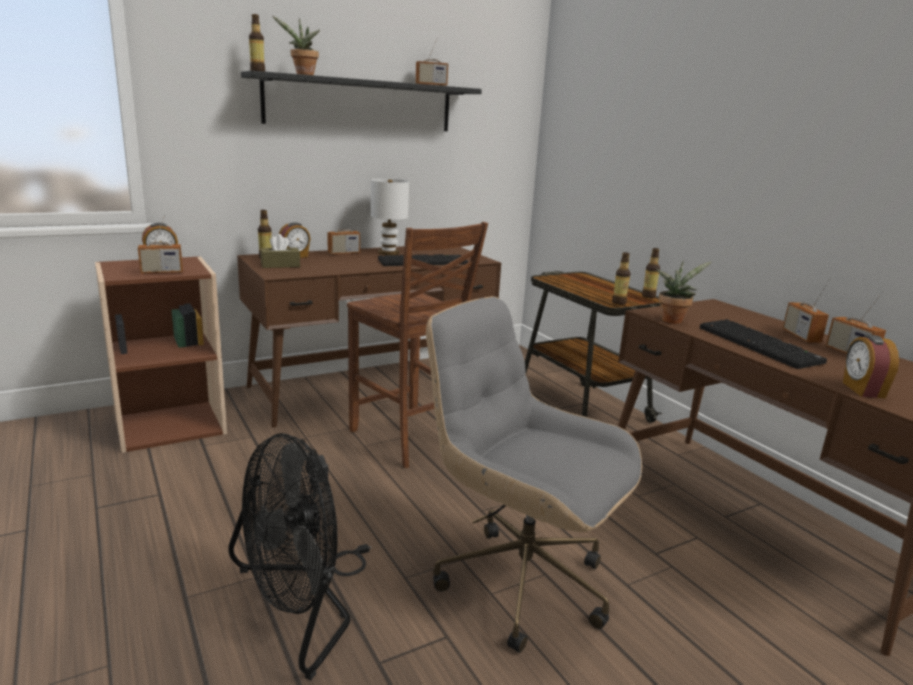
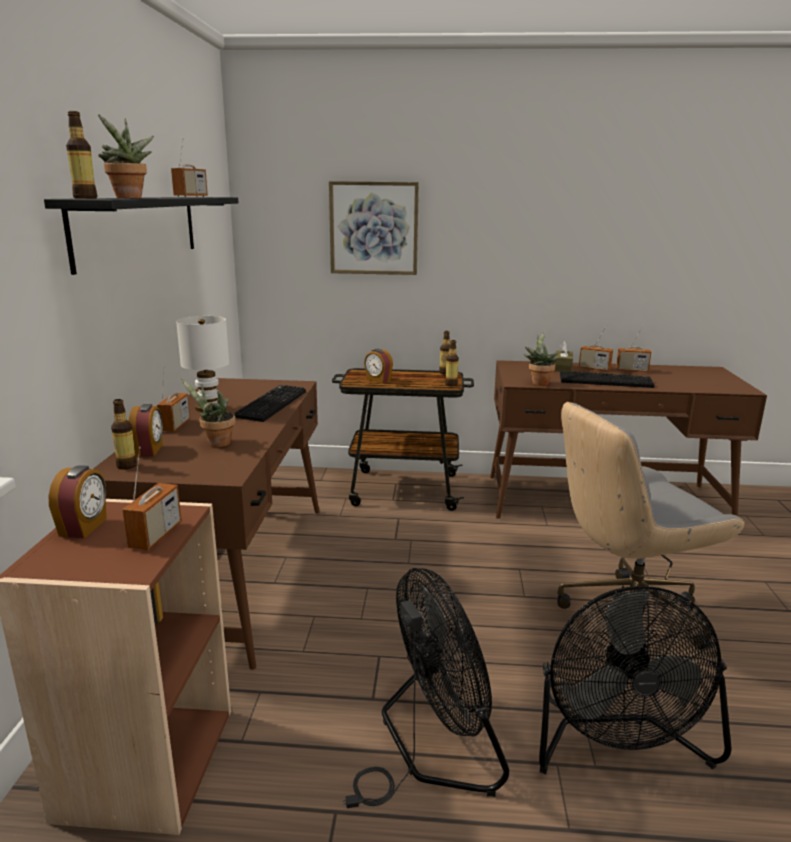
camera: 55 degrees left, 0 degrees up
brown tissue box [260,234,300,268] -> brown tissue box moved to [554,341,573,372]
brown chair [347,222,488,468] -> none
alarm clock [843,335,899,398] -> alarm clock moved to [364,349,393,383]
none -> potted plant [181,379,236,447]
none -> picture [329,181,419,275]
none -> black fan [342,568,509,808]

